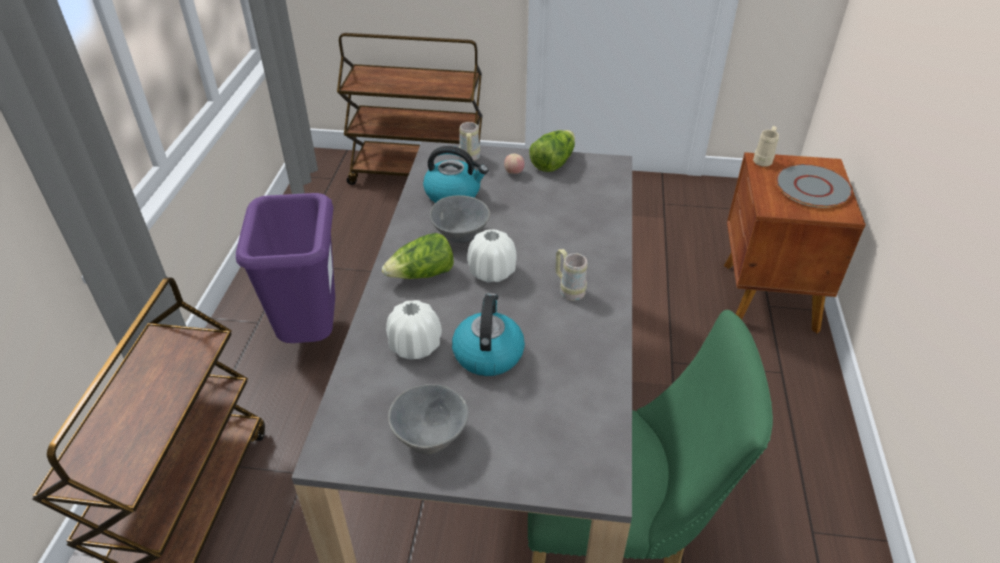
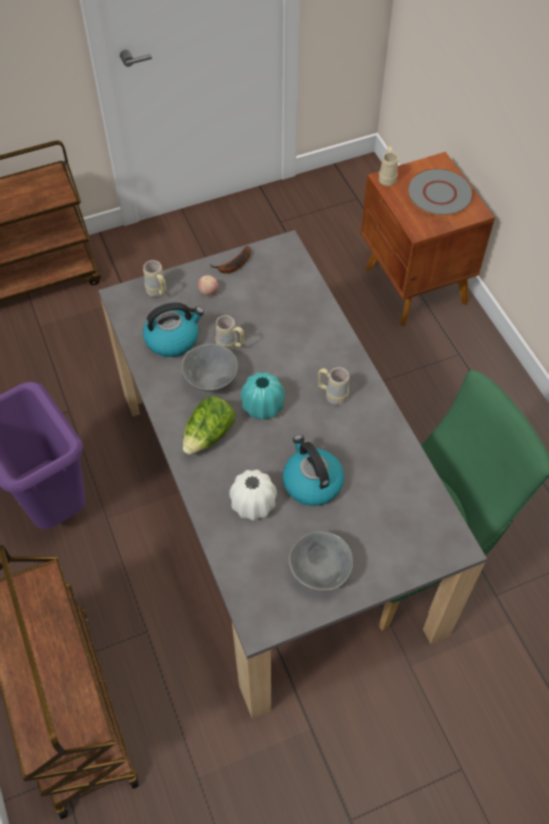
camera: 30 degrees left, 15 degrees up
white vase [467,229,517,283] -> turquoise vase [240,372,285,420]
lettuce [530,130,575,172] -> banana [210,246,251,273]
none -> beige mug [215,315,244,351]

